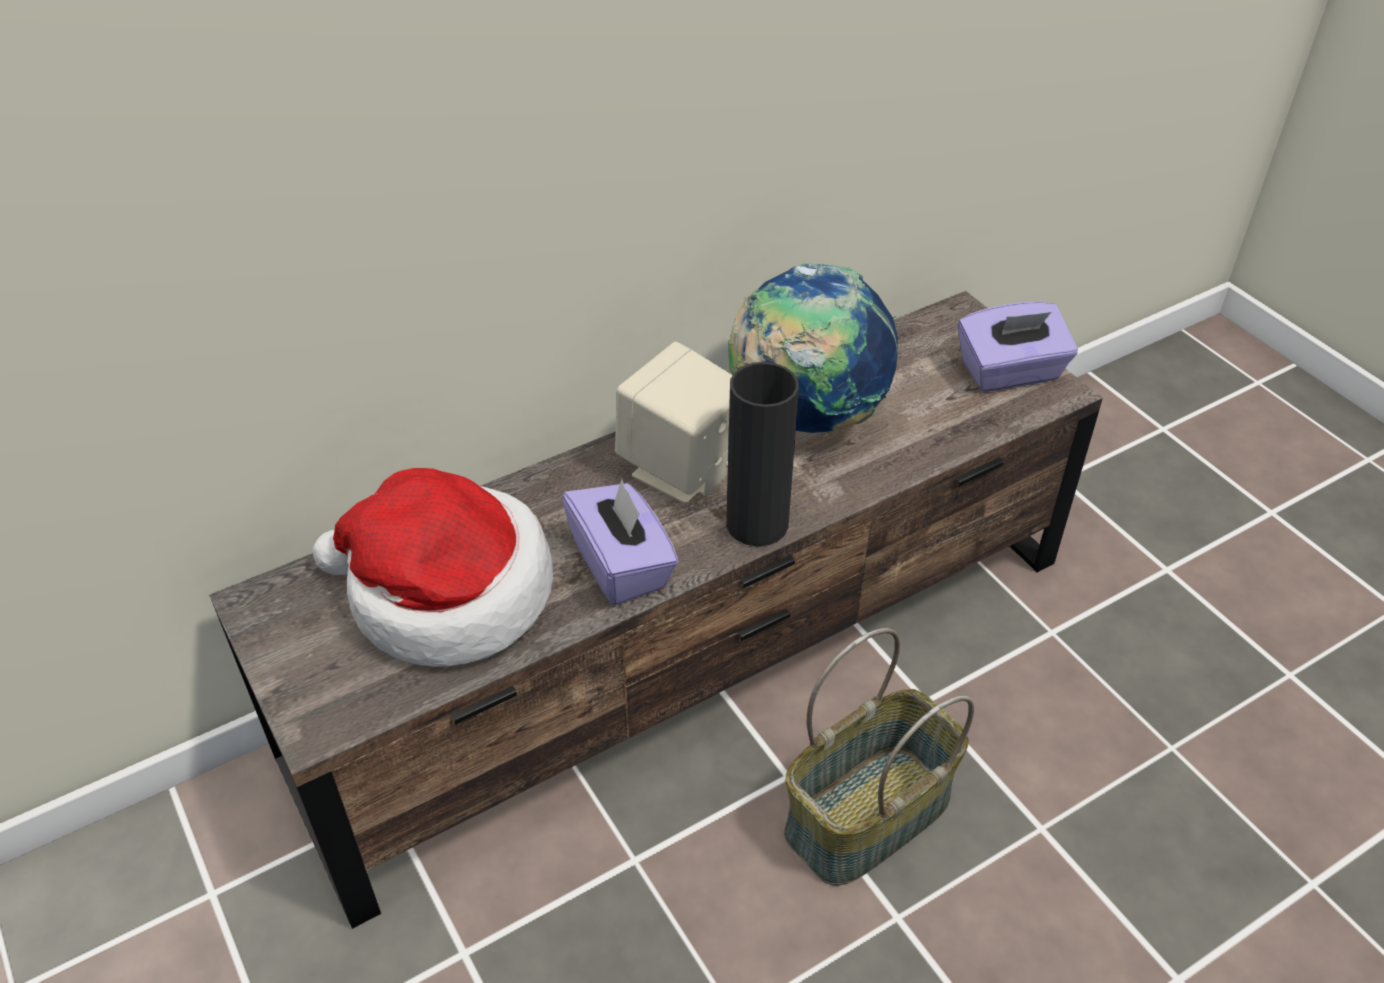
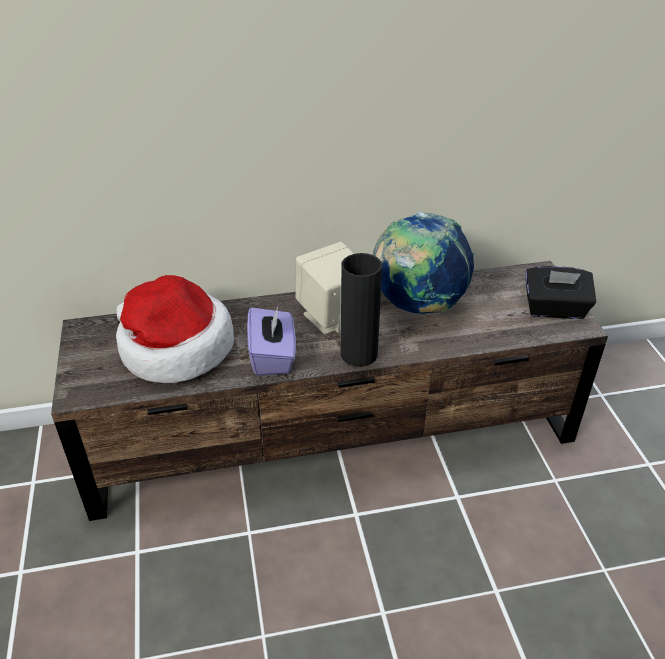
camera: 20 degrees right, 5 degrees down
basket [784,628,974,886] -> none
purple tissue box [958,301,1078,392] -> black tissue box [525,266,596,319]

